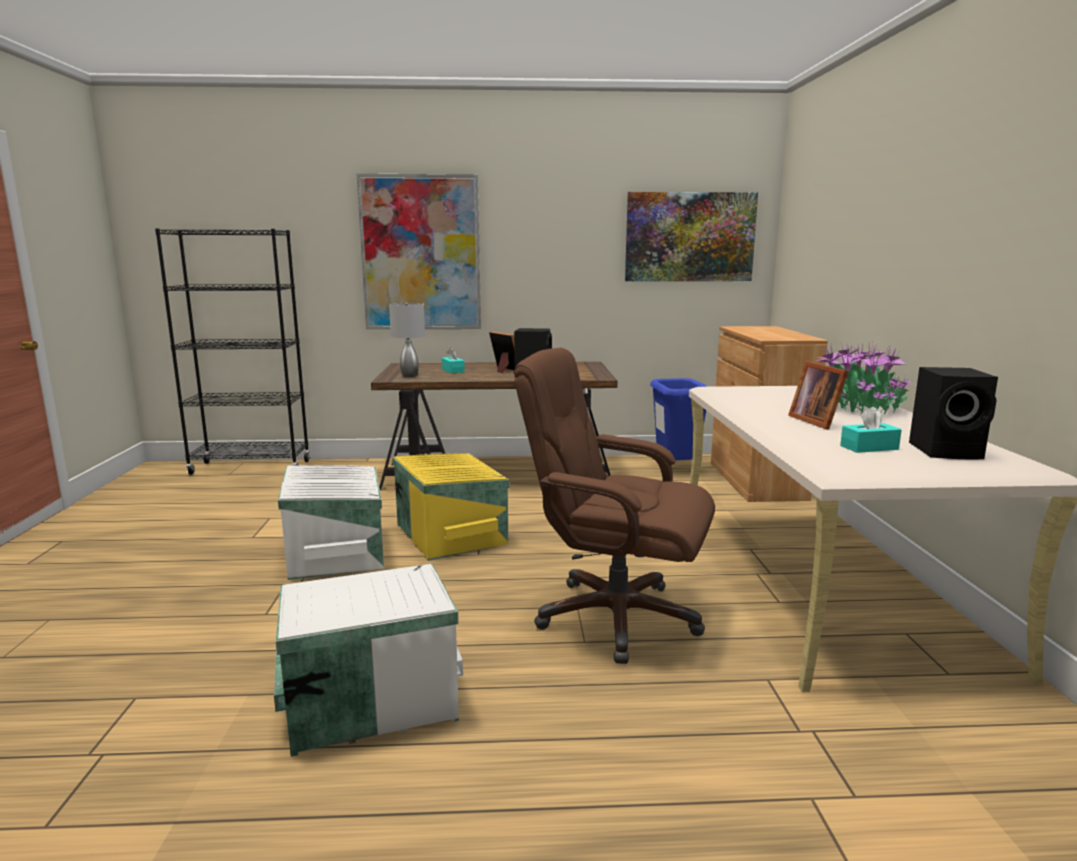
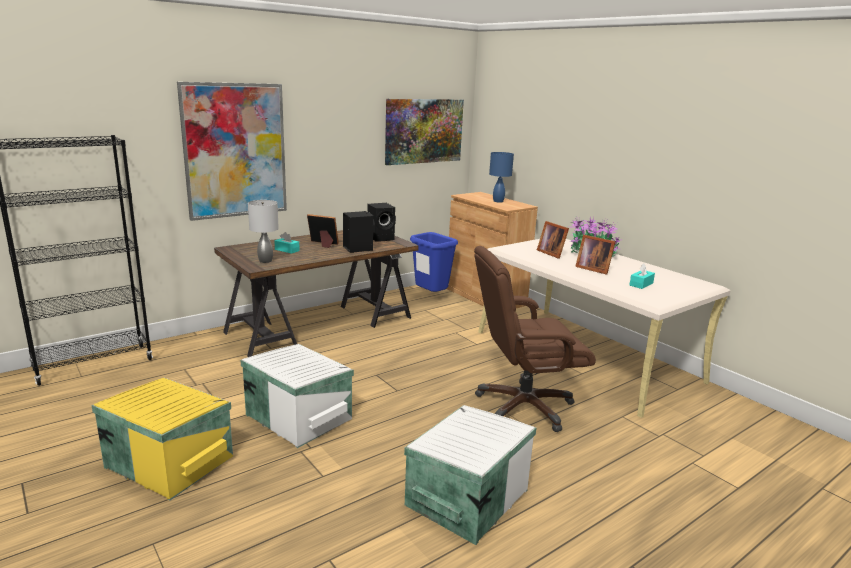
camera: 35 degrees left, 5 degrees up
yellow storage box [392,453,510,561] -> yellow storage box moved to [92,378,233,501]
black speaker [909,367,998,459] -> black speaker moved to [367,203,396,242]
none -> blue table lamp [489,152,514,203]
none -> picture frame [537,221,569,259]

